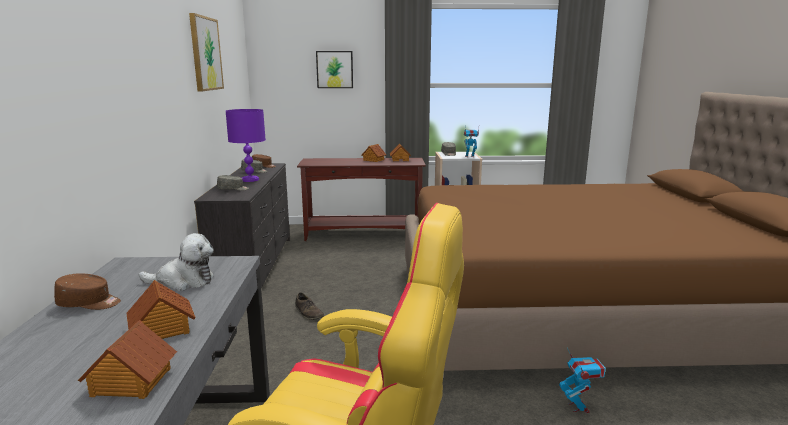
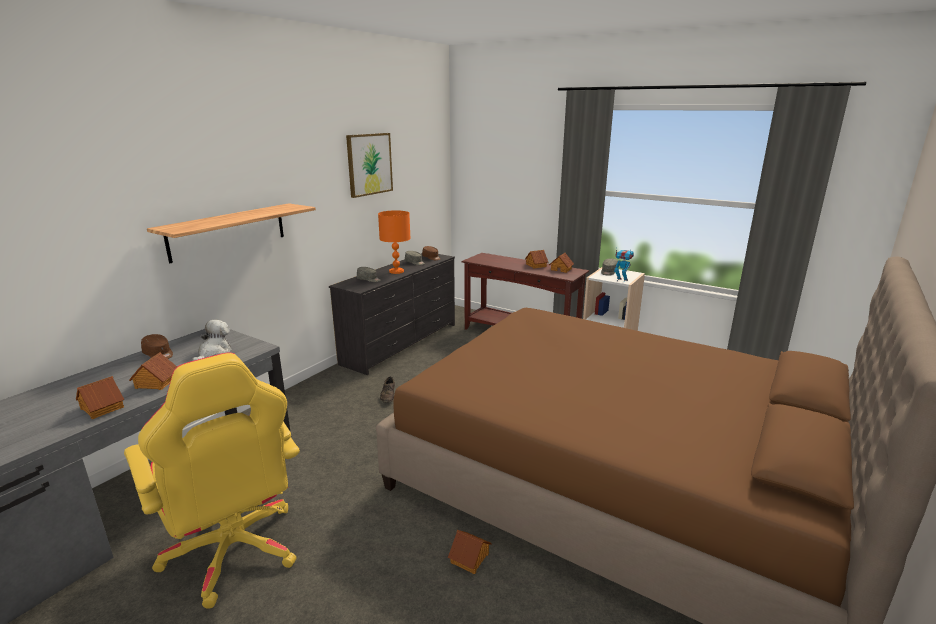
camera: 35 degrees right, 5 degrees up
plush toy [139,233,214,291] -> plush toy turned 105 degrees counterclockwise [192,320,231,361]
purple table lamp [226,109,266,182] -> orange table lamp [378,210,411,274]
picture [316,51,353,88] -> none
toy robot [559,348,606,413] -> toy house [448,530,492,574]
none -> shelf [147,203,316,263]

